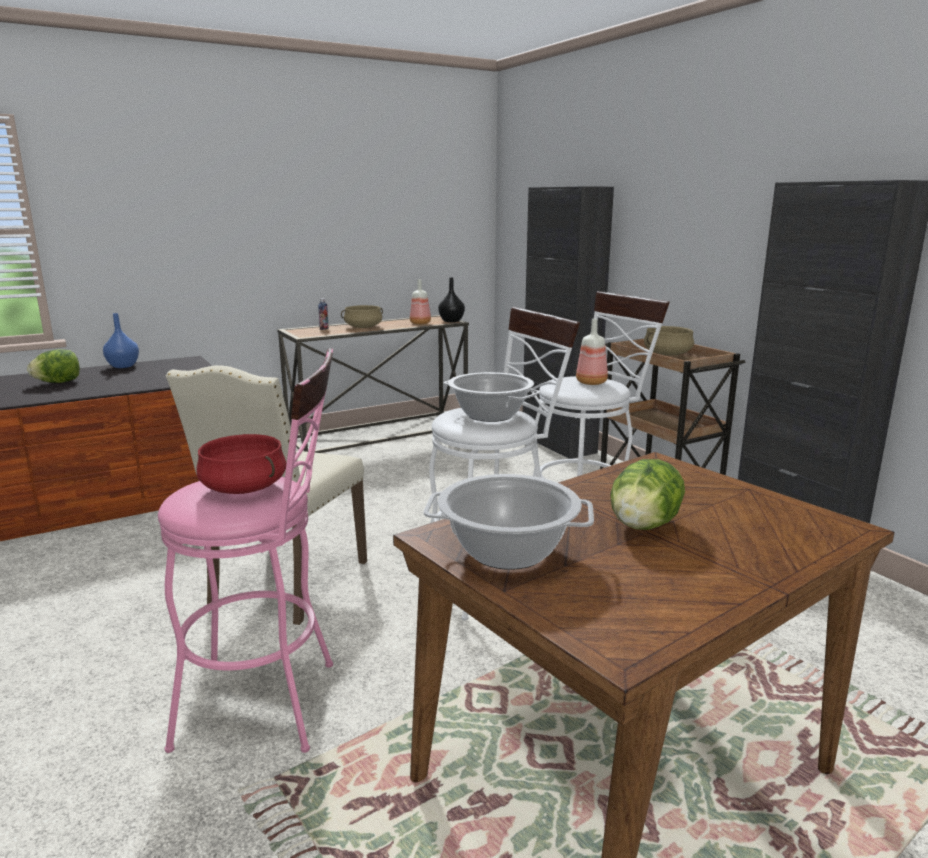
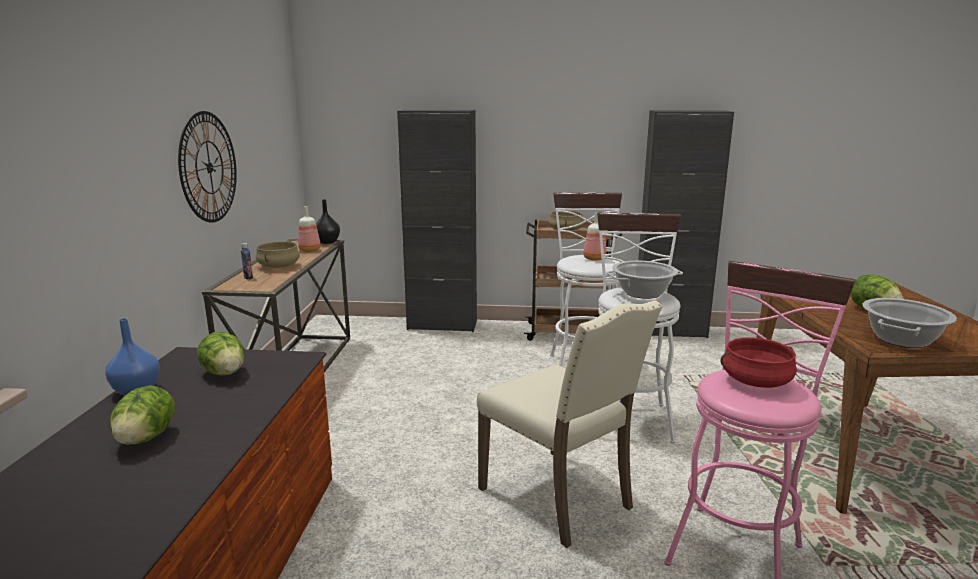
camera: 55 degrees left, 0 degrees up
none -> wall clock [178,111,237,223]
none -> lettuce [197,332,245,376]

